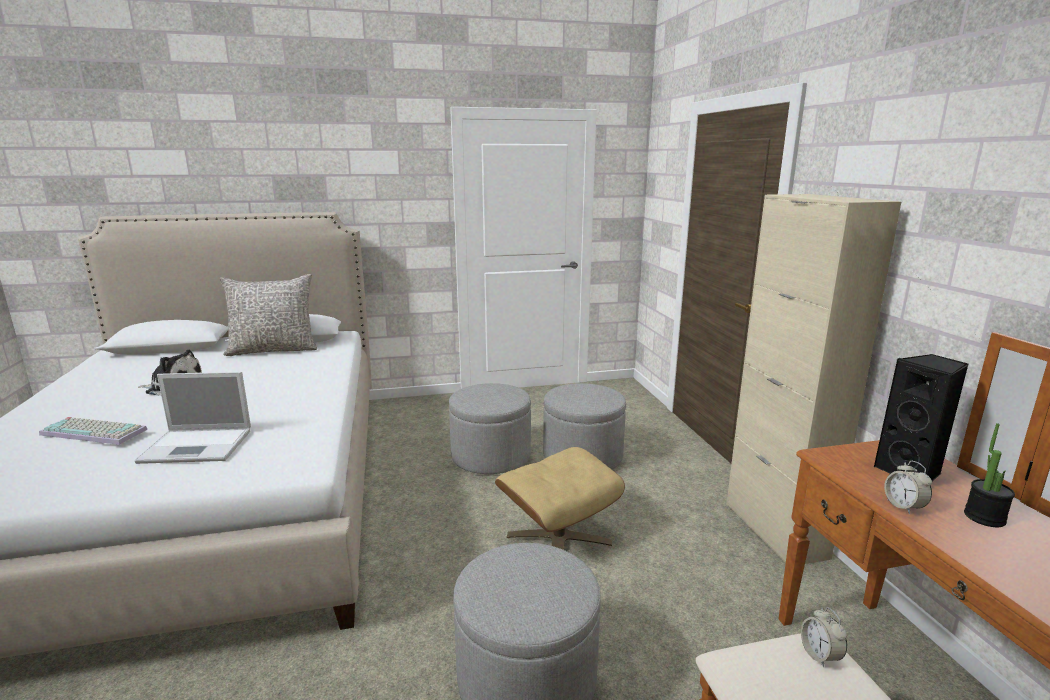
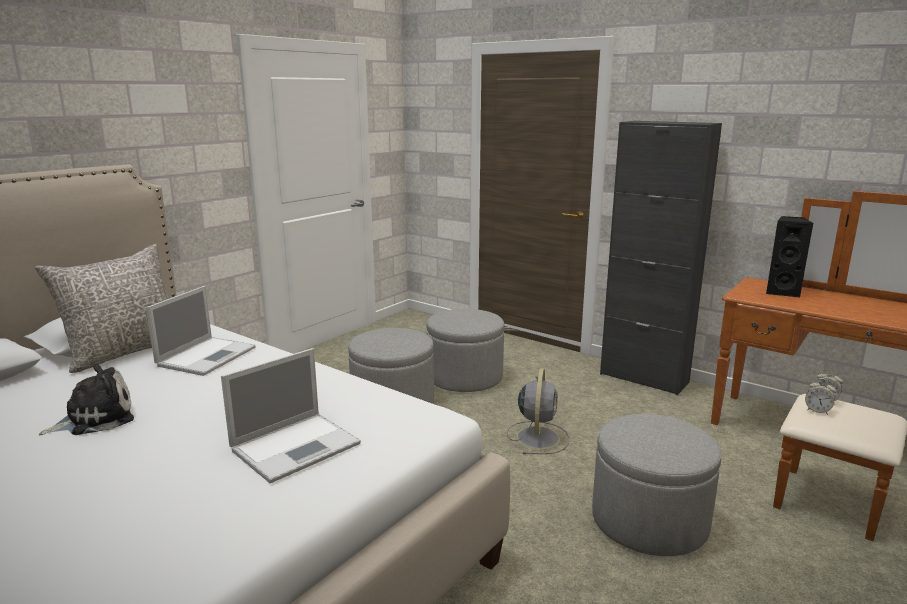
camera: 40 degrees left, 0 degrees up
keyboard [39,417,148,445] -> none
beige ottoman [495,447,625,550] -> grey fan [507,368,569,454]
beige cabinet [726,194,901,564] -> black cabinet [600,121,722,395]
alarm clock [884,461,932,514] -> alarm clock moved to [805,379,836,415]
potted plant [964,423,1015,527] -> none
none -> laptop [146,286,256,376]

